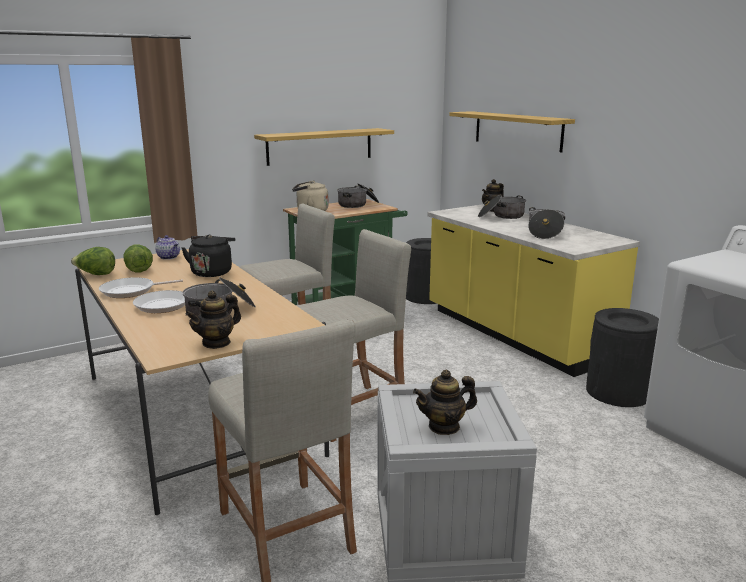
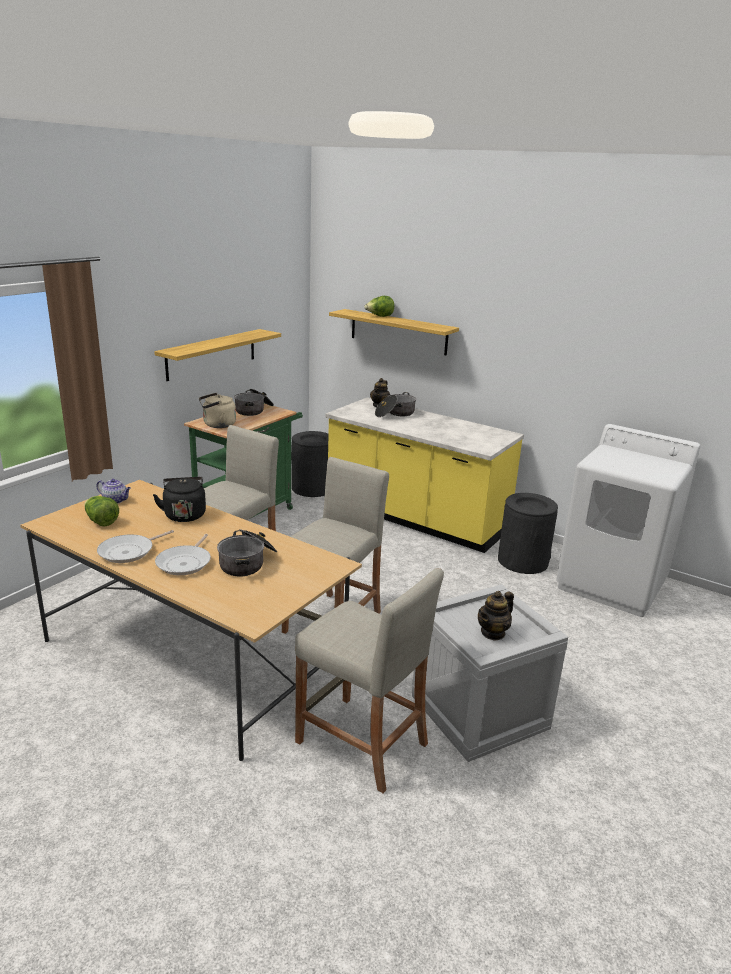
camera: 25 degrees left, 5 degrees up
lettuce [71,247,115,275] -> lettuce moved to [364,296,394,317]
teapot [186,290,241,349] -> none
cooking pot [528,207,565,239] -> none

